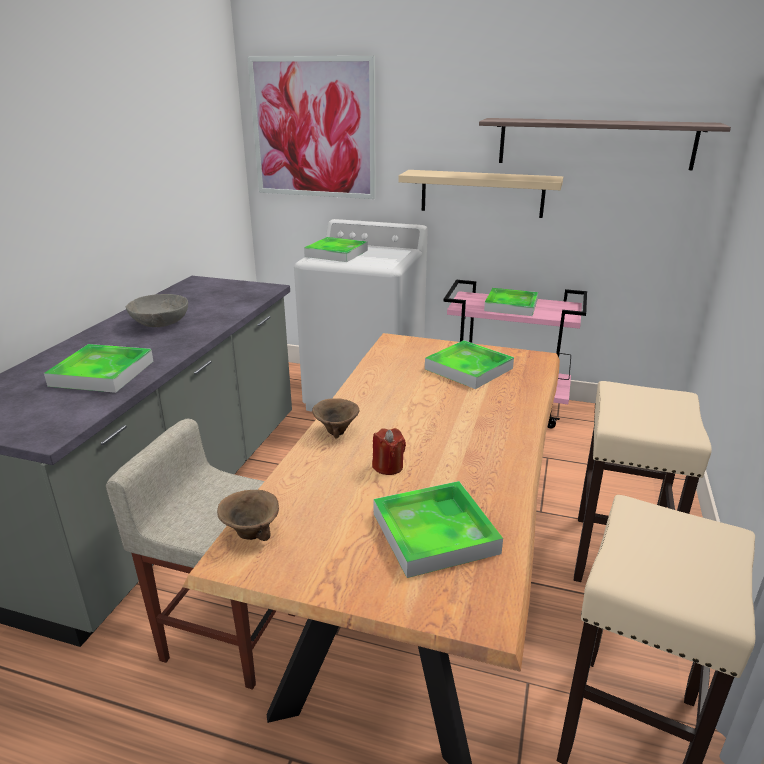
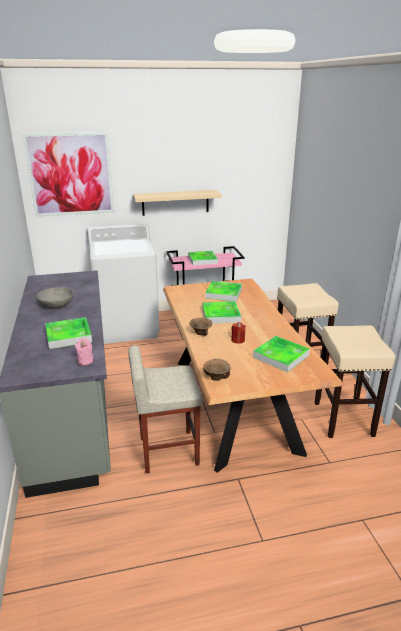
camera: 30 degrees left, 0 degrees up
tray [304,237,368,262] -> tray moved to [202,301,241,324]
shelf [479,118,731,170] -> none
none -> pink candle [75,339,94,365]

